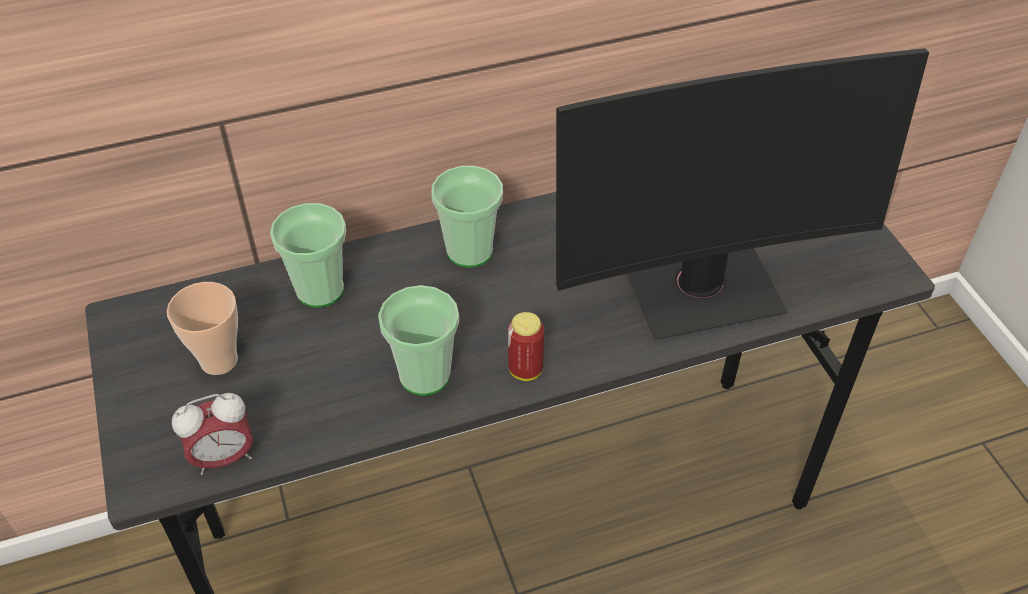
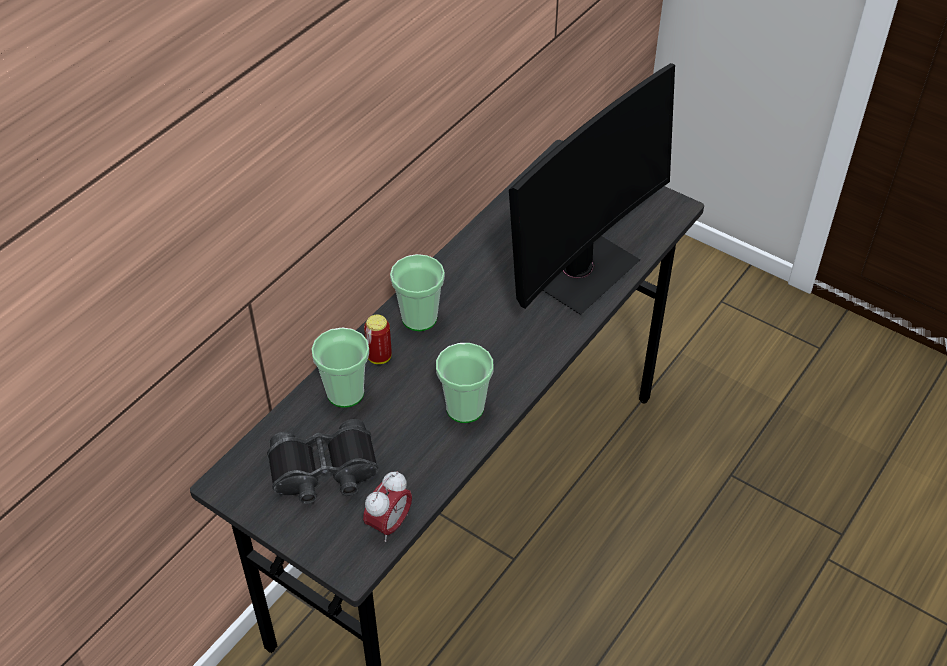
camera: 35 degrees left, 0 degrees up
cup [167,282,238,375] -> black binoculars [267,419,379,504]
can [508,312,544,381] -> can moved to [364,315,392,364]

